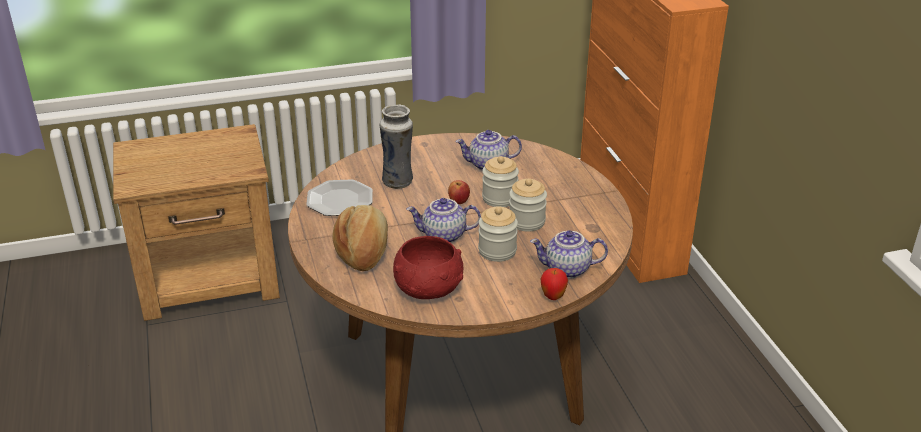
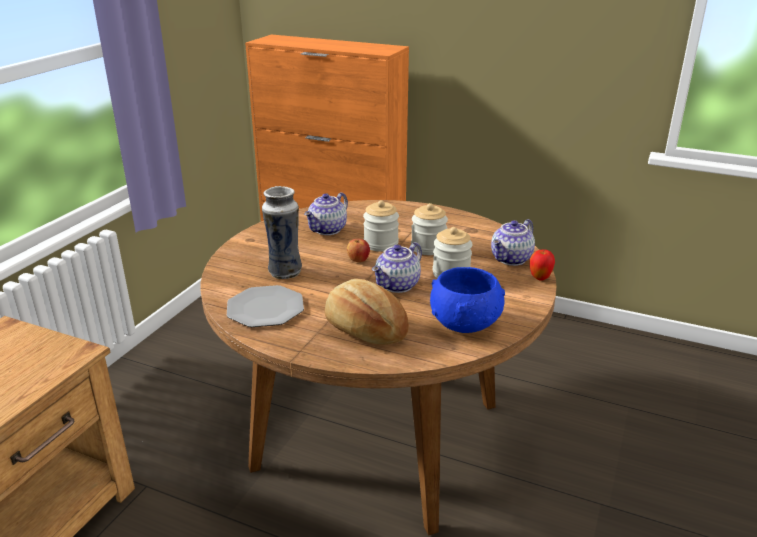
camera: 50 degrees left, 5 degrees down
red bowl [393,236,463,299] -> blue bowl [430,267,505,333]

